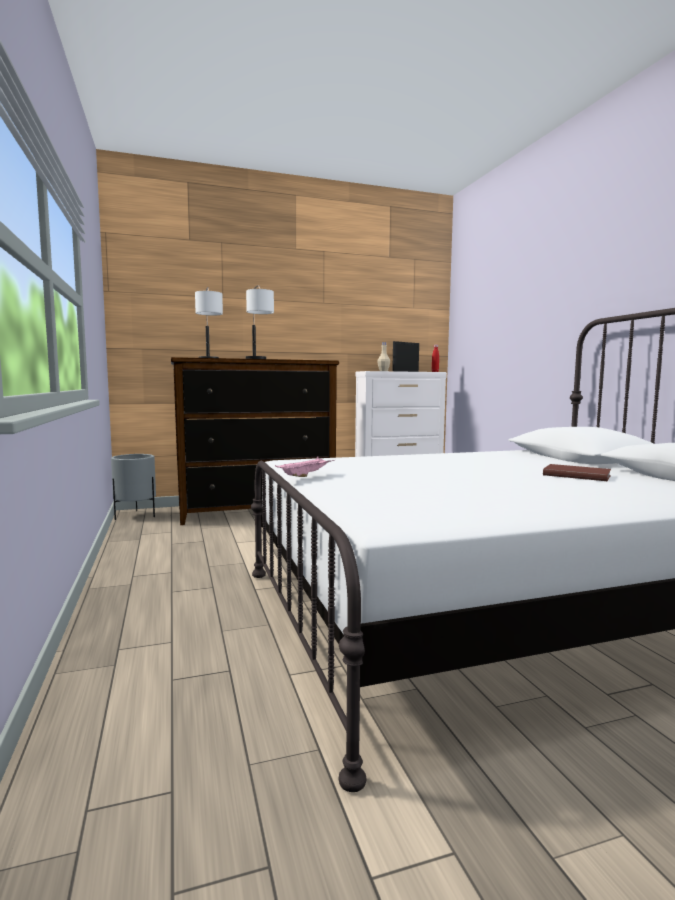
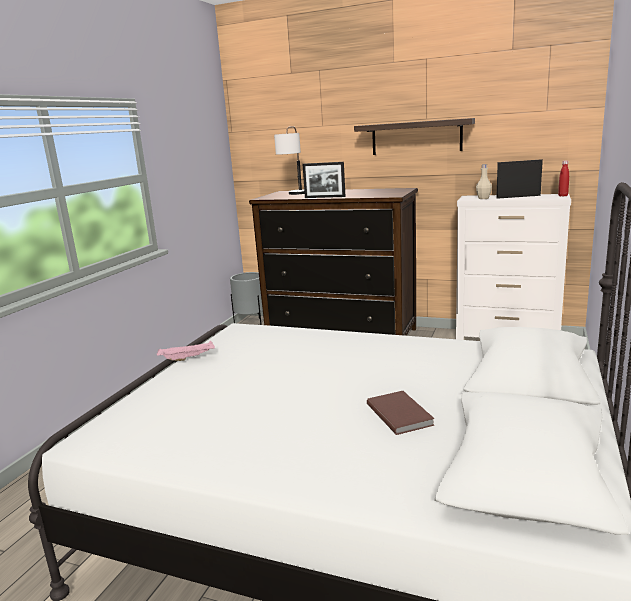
camera: 40 degrees right, 10 degrees up
table lamp [246,285,274,359] -> picture frame [303,162,346,198]
none -> shelf [354,118,475,155]

